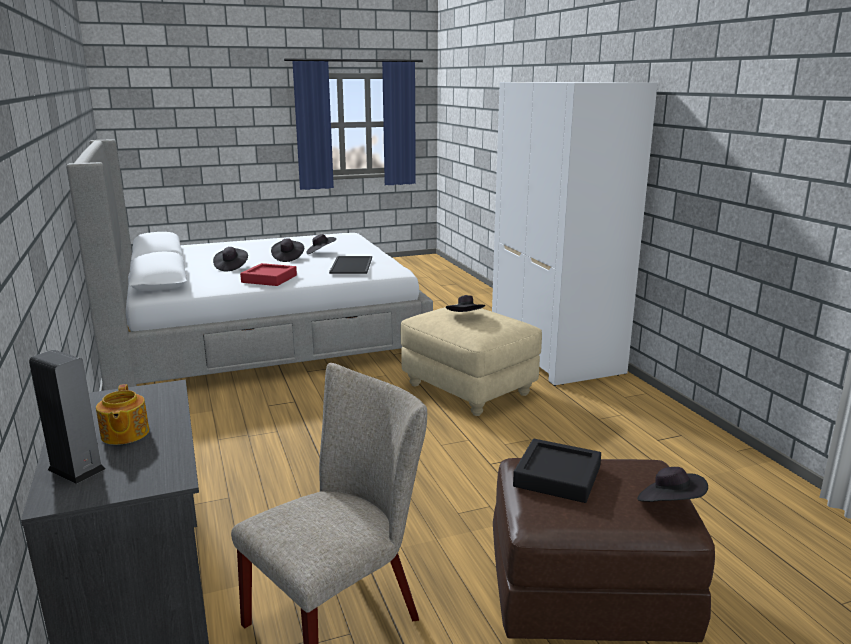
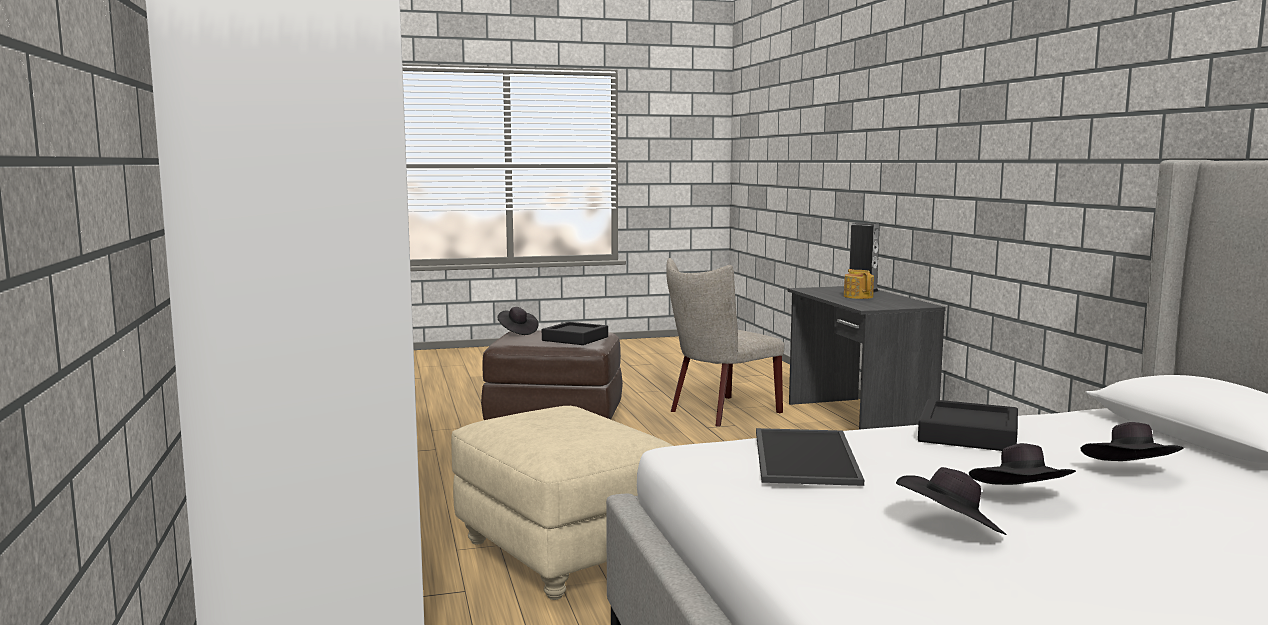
camera: 175 degrees left, 10 degrees down
red tray [240,263,297,286] -> black tray [918,399,1018,451]
black hat [446,295,485,312] -> none

